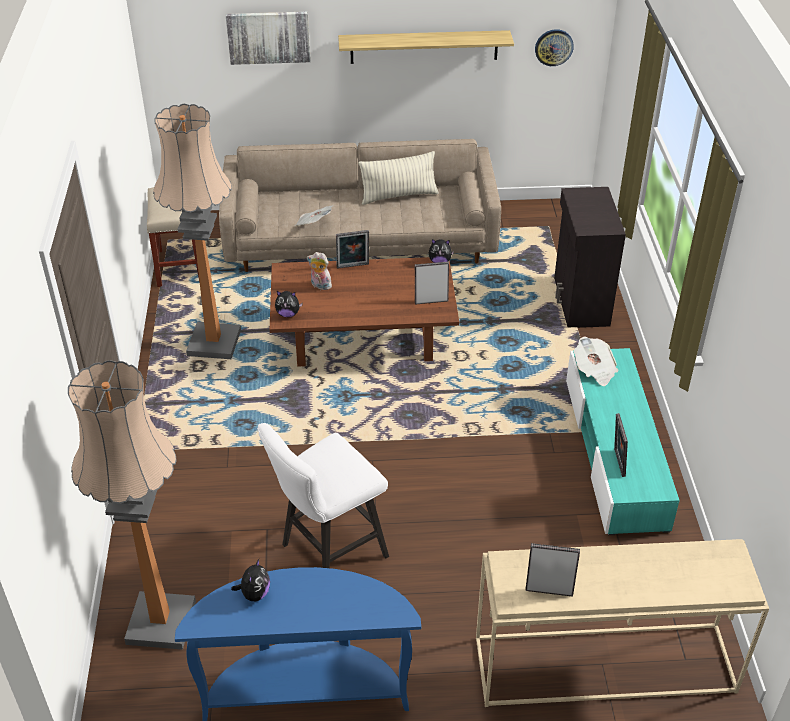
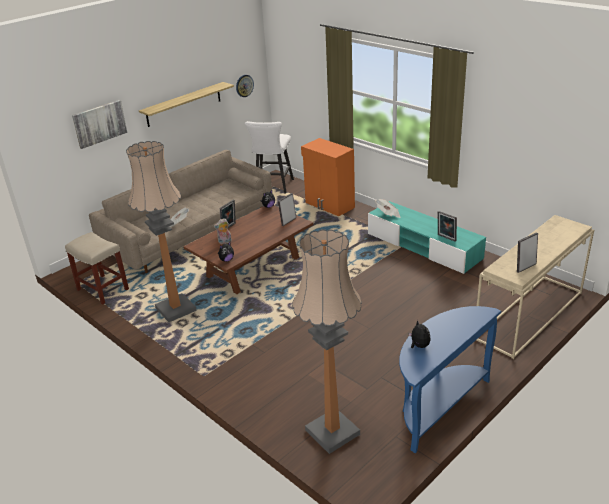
camera: 40 degrees left, 10 degrees down
white stool [257,423,389,568] -> white stool moved to [245,121,294,193]
pillow [359,151,439,205] -> none
black cabinet [554,187,626,328] -> orange cabinet [301,138,355,216]

